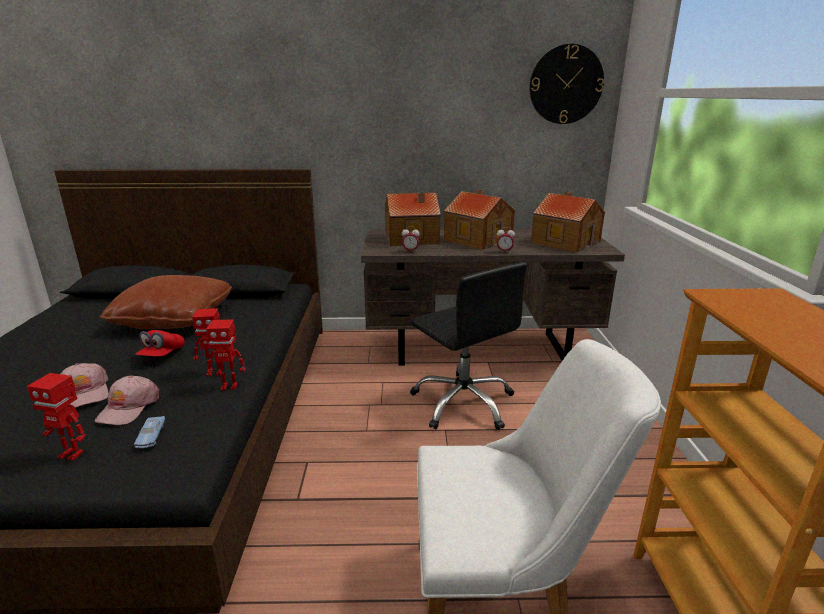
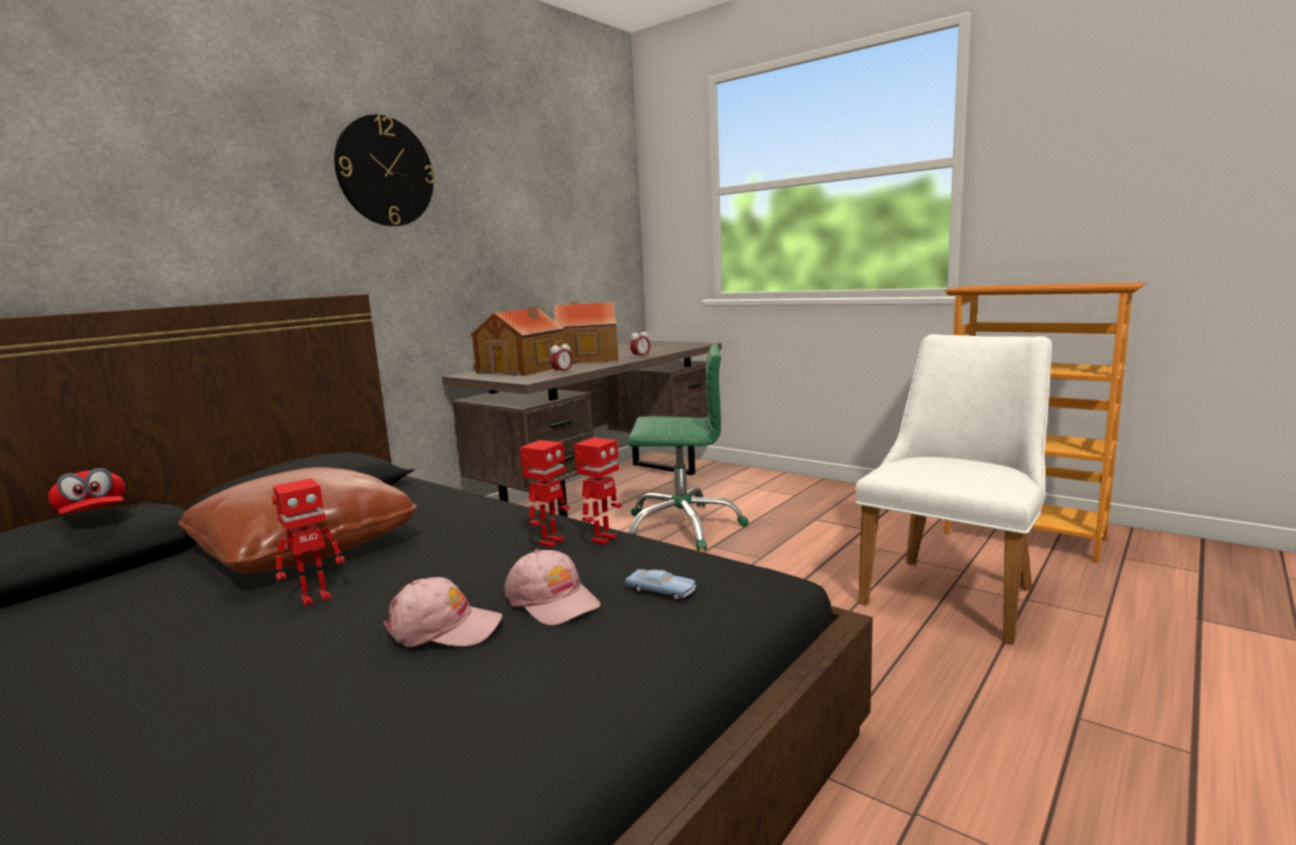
camera: 50 degrees left, 10 degrees down
toy robot [27,373,86,461] -> toy robot moved to [272,478,345,607]
red cap [135,330,185,356] -> red cap moved to [48,468,125,514]
black office chair [410,262,527,430] -> green office chair [628,344,749,551]
wall clock [530,44,604,124] -> wall clock moved to [334,115,435,226]
toy house [531,191,605,253] -> none

